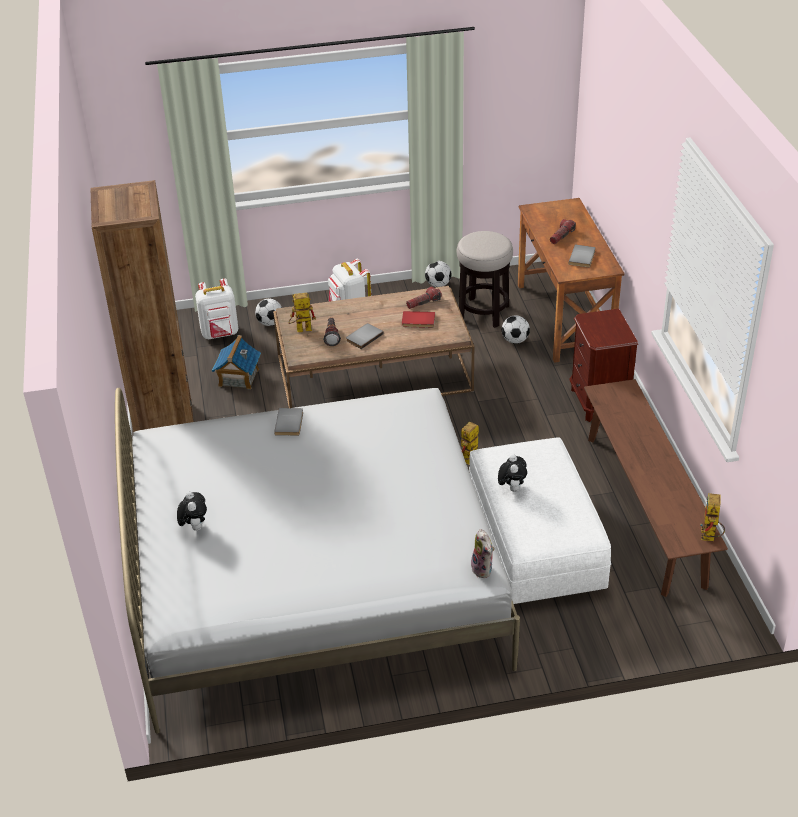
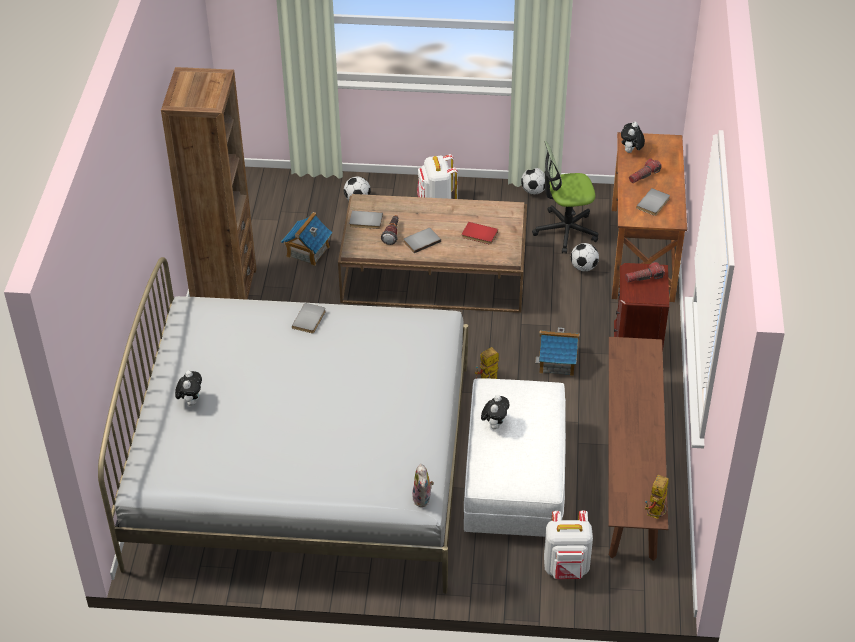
camera: 15 degrees right, 5 degrees up
white backpack [195,279,238,339] -> white backpack moved to [544,511,593,579]
toy robot [288,293,316,332] -> grey book [349,210,383,229]
flashlight [406,287,442,309] -> flashlight moved to [625,262,665,282]
stool [457,231,513,328] -> office chair [532,141,598,254]
none -> toy house [535,328,580,376]
none -> plush toy [621,122,645,153]

